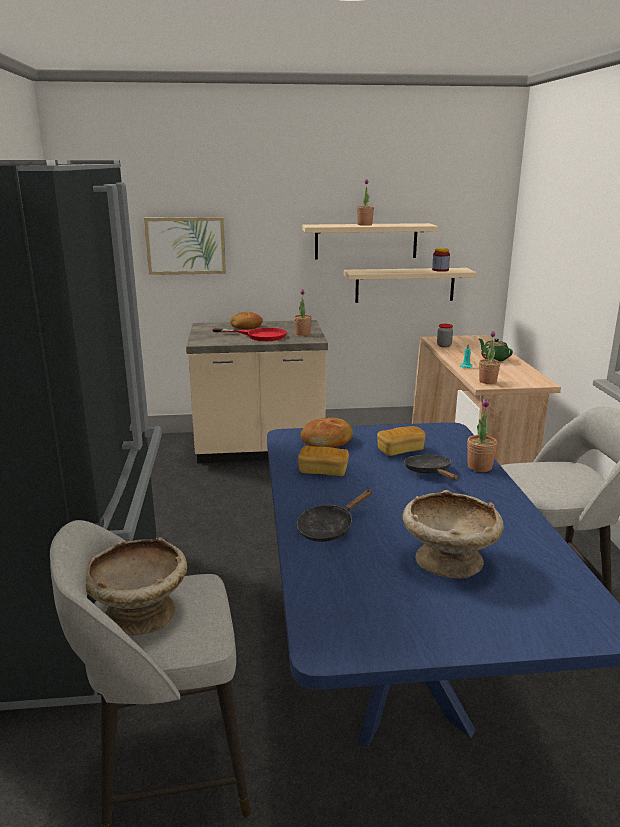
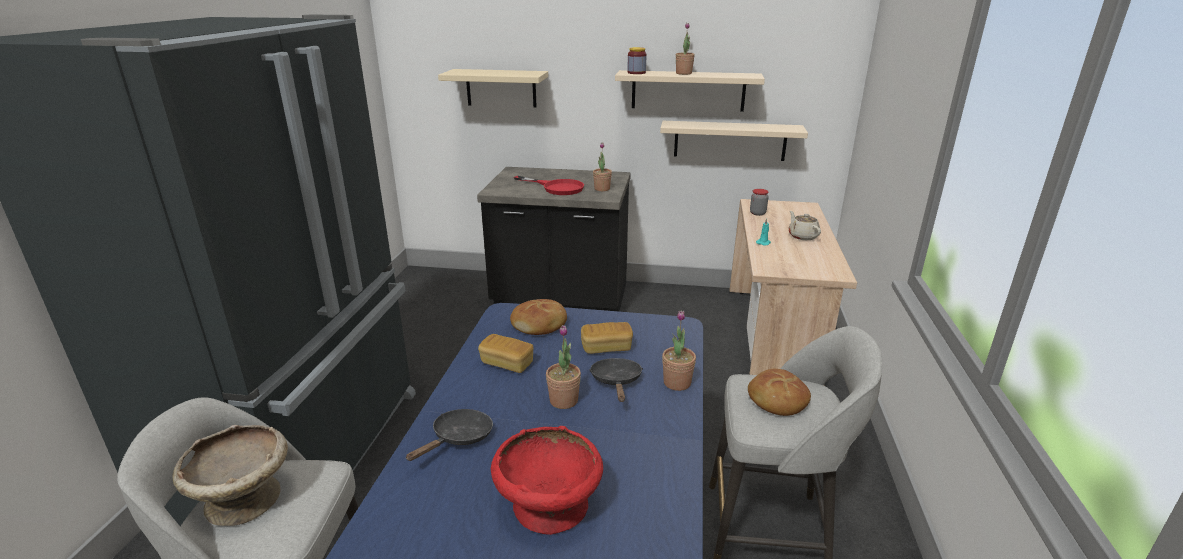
camera: 15 degrees right, 5 degrees up
picture [144,217,226,275] -> beige shelf [438,69,548,107]
beige counter [186,320,328,463] -> black counter [477,167,631,311]
bread [230,312,263,329] -> bread moved to [748,369,811,416]
black frying pan [297,489,372,542] -> black frying pan turned 150 degrees clockwise [406,409,493,461]
beige bowl [402,490,504,579] -> red bowl [491,426,603,535]
jar [432,248,450,272] -> jar moved to [627,47,646,74]
green teapot [478,338,513,362] -> beige teapot [789,211,821,240]
potted plant [479,331,500,384] -> potted plant moved to [546,325,581,409]

